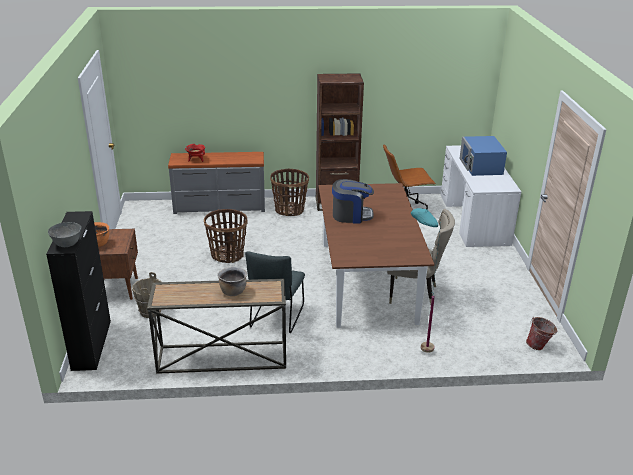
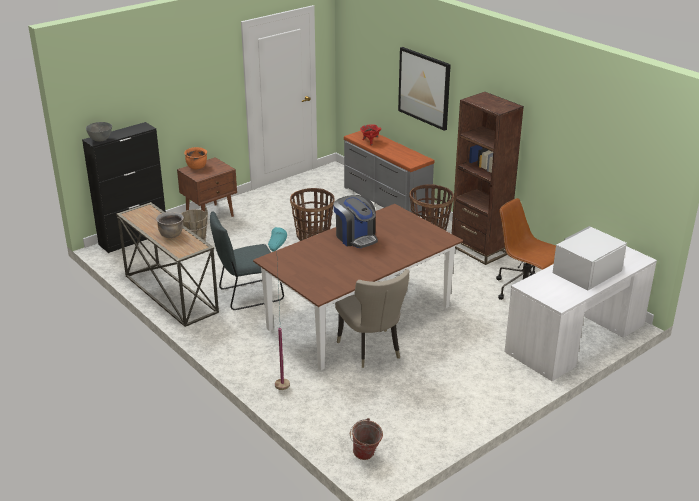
camera: 55 degrees right, 0 degrees up
blue microwave [459,136,507,176] -> white microwave [553,226,627,291]
none -> picture [398,47,451,131]

